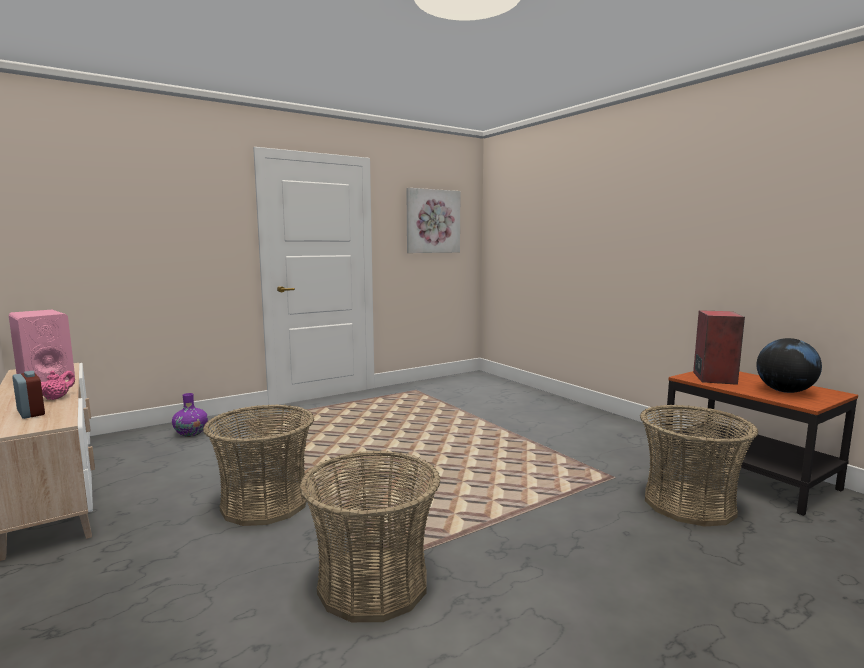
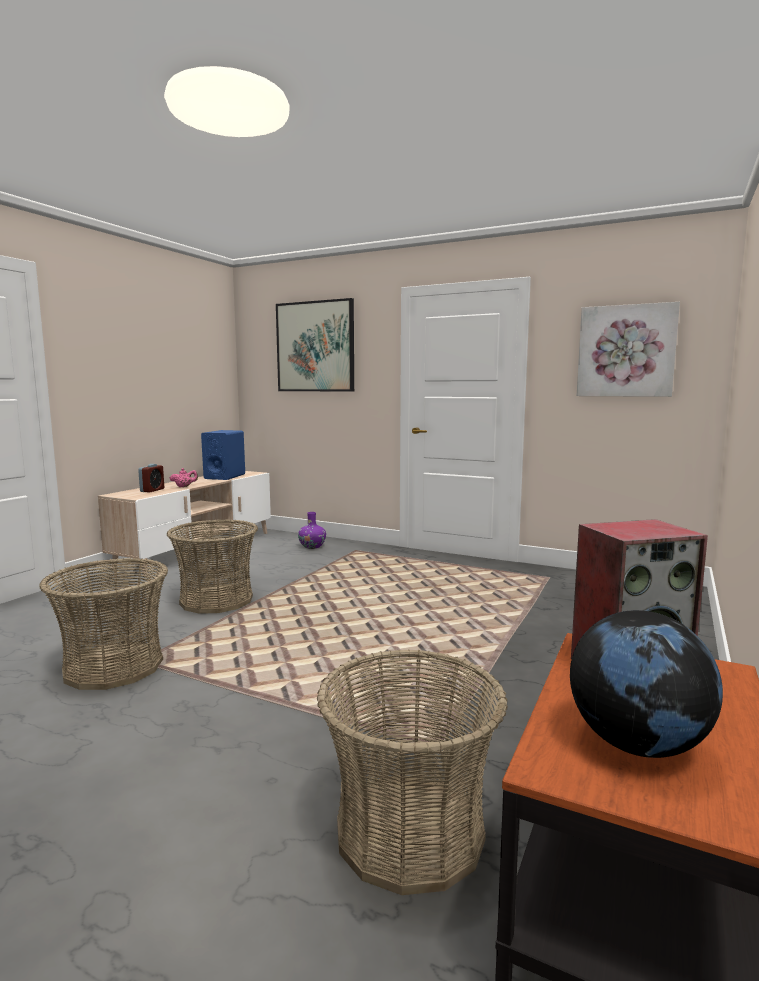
camera: 60 degrees right, 0 degrees up
pink speaker [9,310,75,382] -> blue speaker [201,430,245,480]
none -> picture [276,298,354,391]

